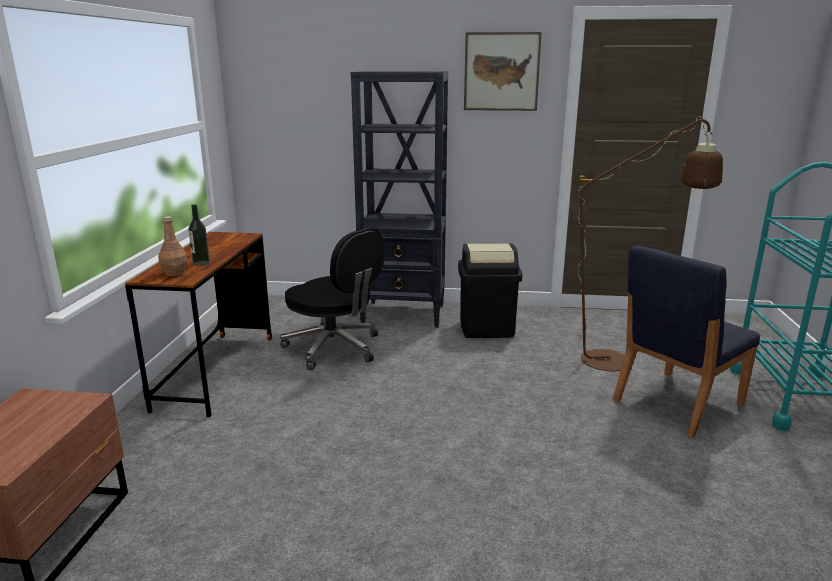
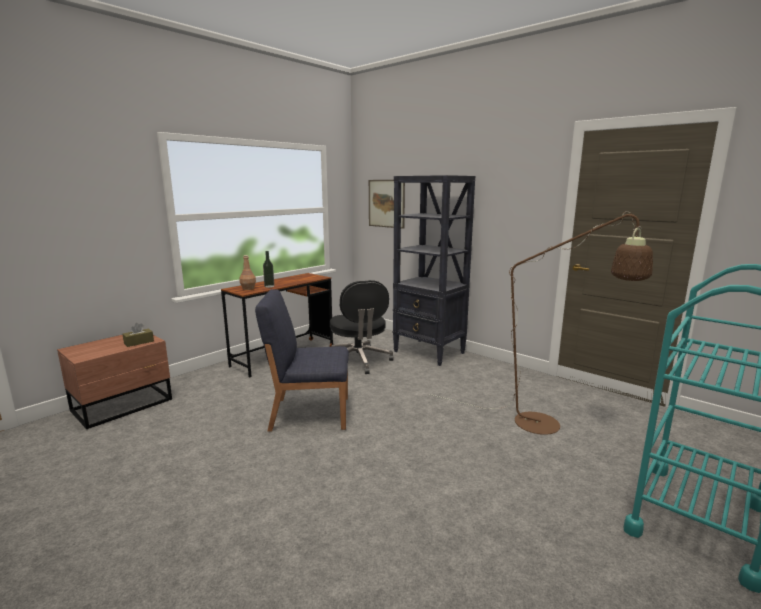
camera: 35 degrees right, 5 degrees down
black trash can [458,243,522,338] -> none
picture [464,32,542,111] -> picture moved to [369,180,405,229]
blue chair [613,246,760,438] -> blue chair moved to [255,289,349,431]
none -> brown tissue box [123,323,154,347]

